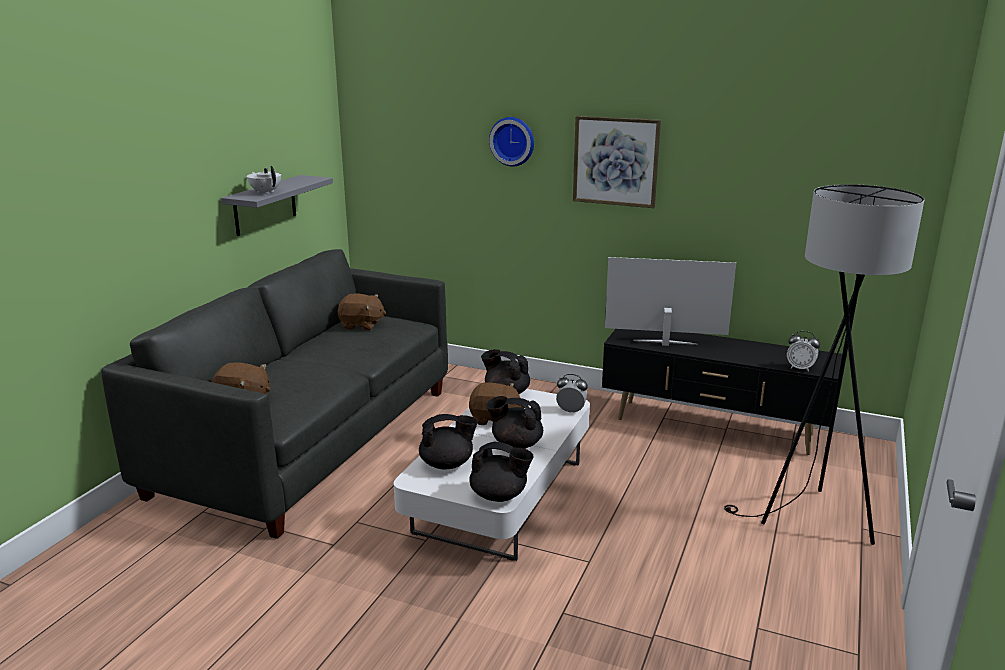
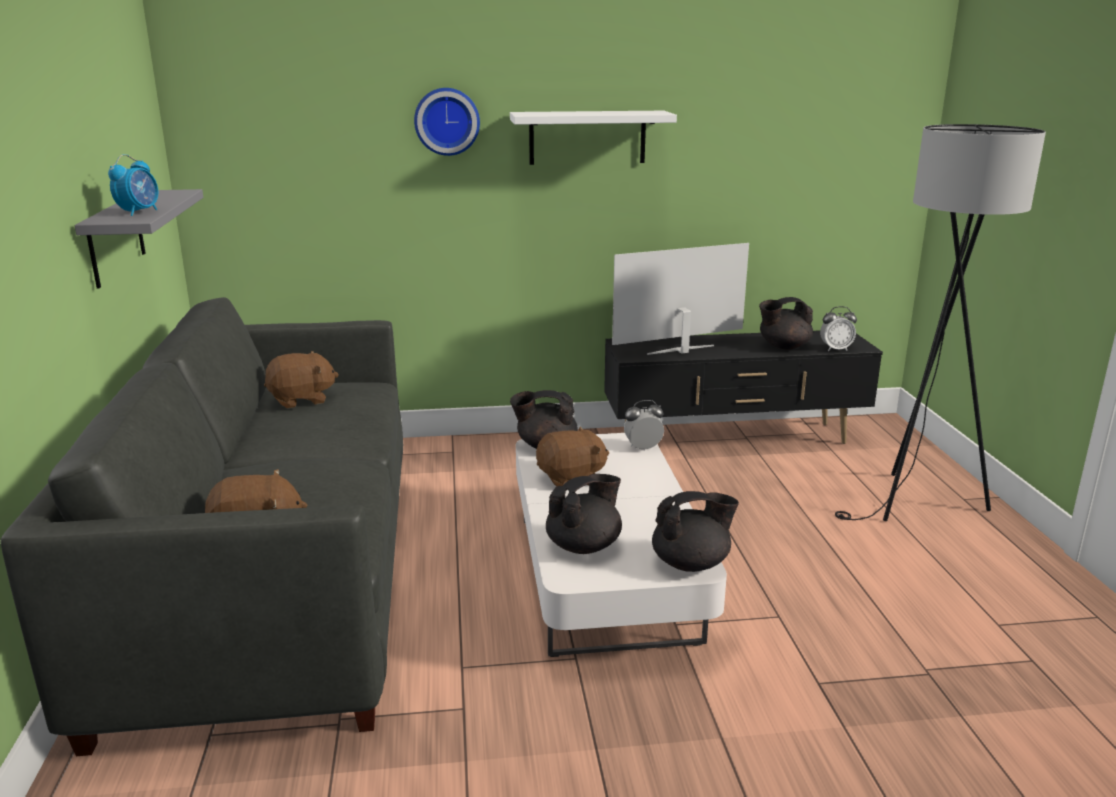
camera: 30 degrees left, 0 degrees up
white teapot [247,166,281,194] -> alarm clock [108,154,158,216]
black teapot [486,396,543,449] -> black teapot moved to [759,297,813,350]
picture [573,116,661,208] -> white shelf [510,111,677,165]

